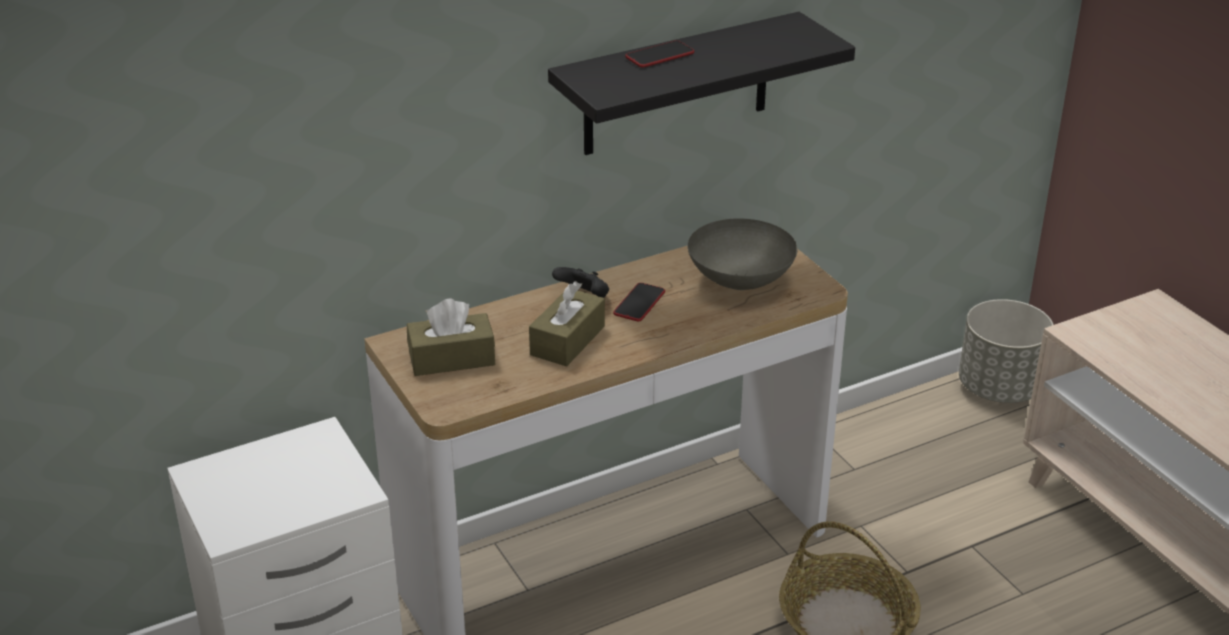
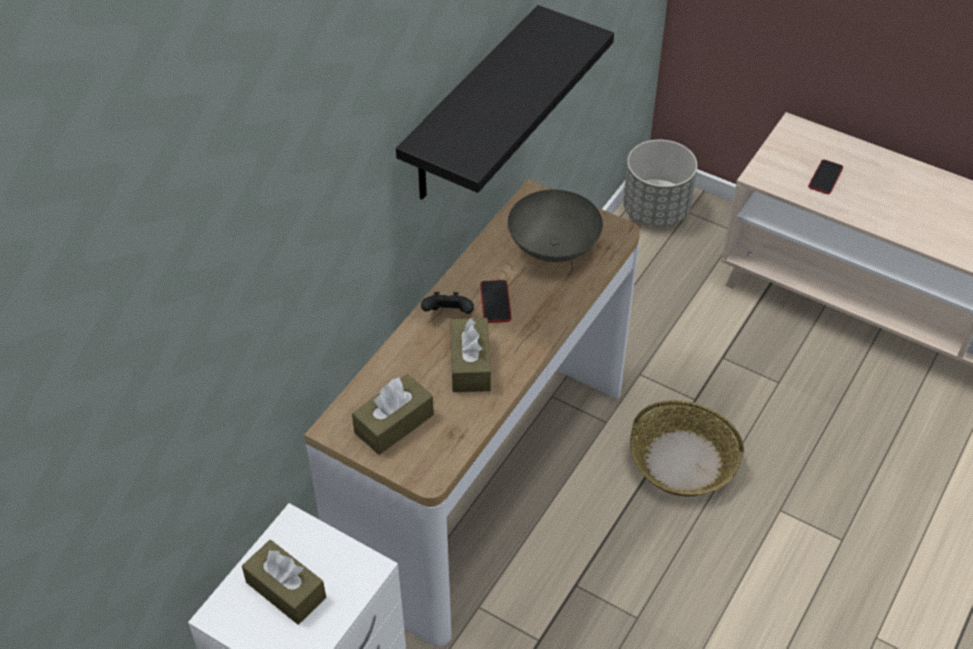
camera: 30 degrees left, 15 degrees up
phone [625,40,694,68] -> phone moved to [808,160,843,194]
none -> brown tissue box [242,540,326,625]

